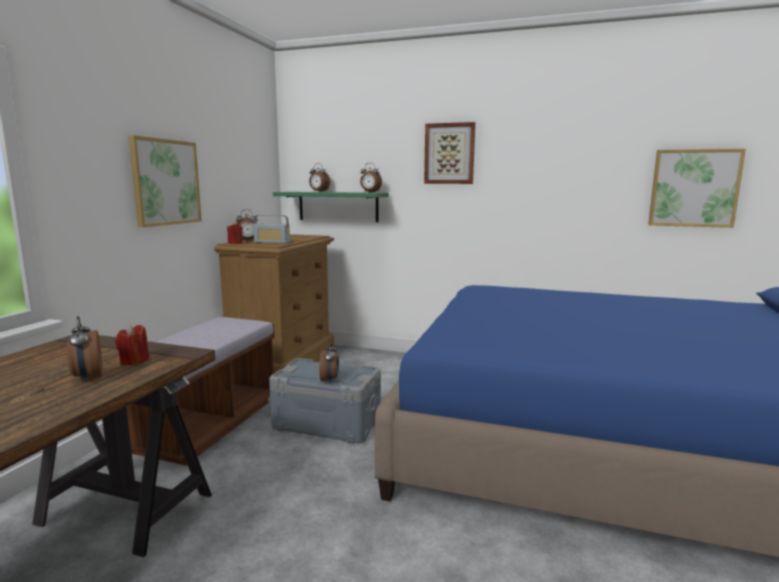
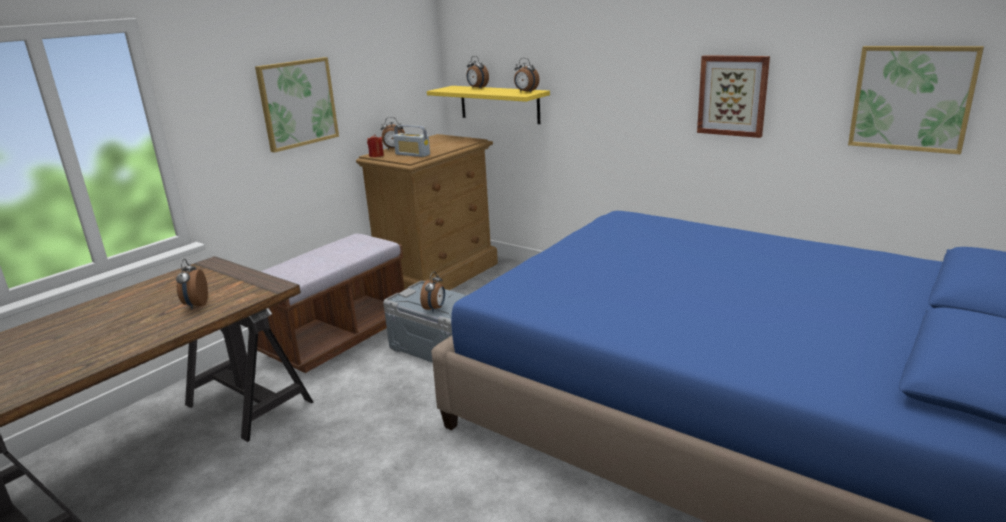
camera: 20 degrees right, 10 degrees up
red candle [115,325,150,365] -> none
green shelf [273,192,389,222] -> yellow shelf [427,86,550,124]
picture [424,122,475,184] -> picture moved to [697,55,770,138]

